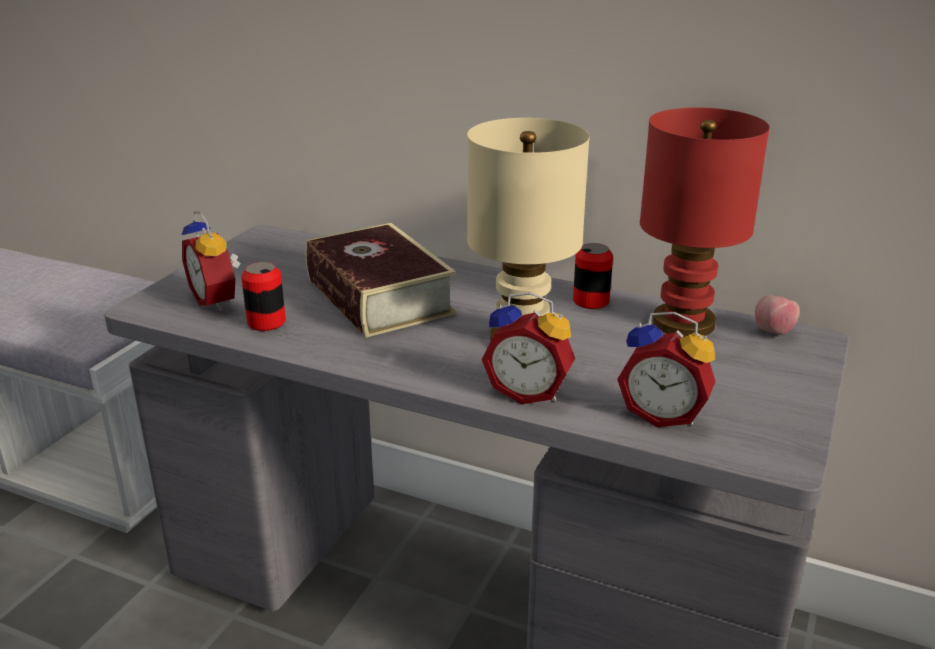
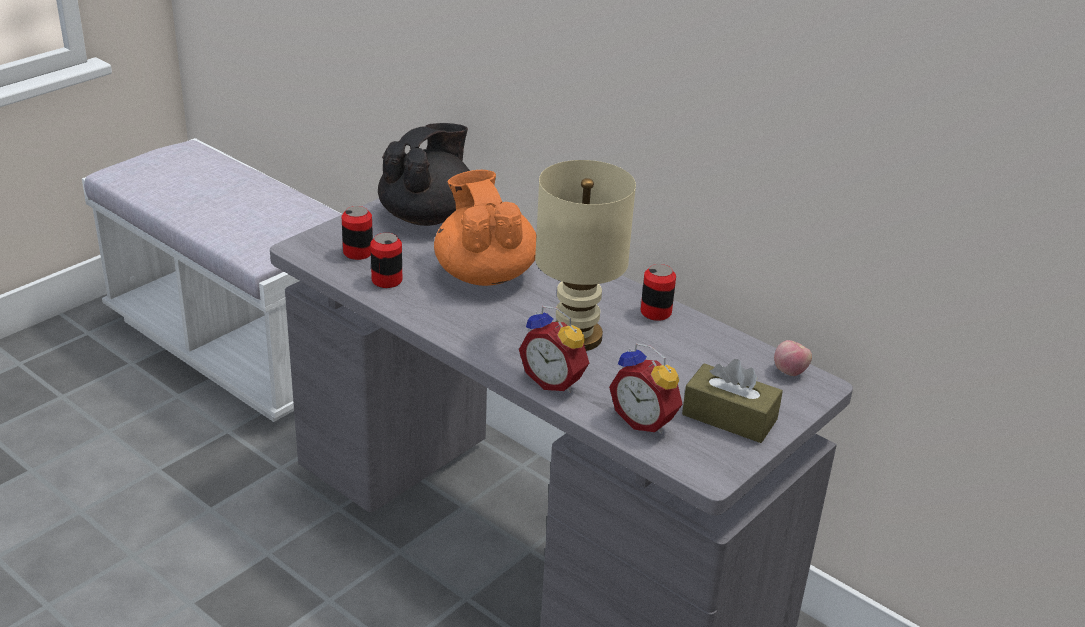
camera: 15 degrees right, 5 degrees up
alarm clock [182,211,240,311] -> can [342,206,373,260]
book [305,223,456,338] -> orange teapot [434,170,536,286]
red table lamp [640,107,770,337] -> none
none -> black teapot [378,123,470,226]
none -> brown tissue box [682,359,783,443]

